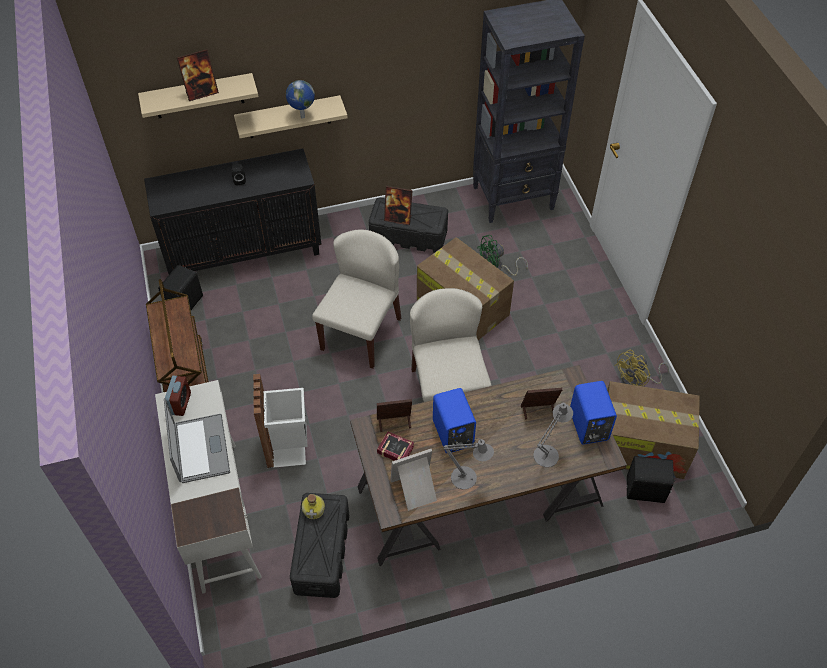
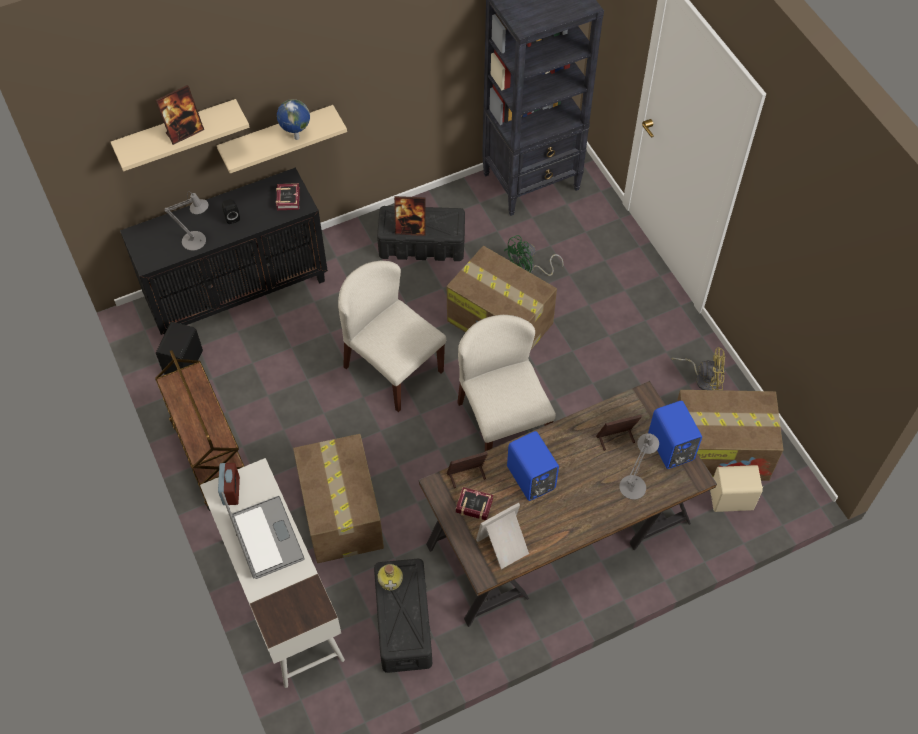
camera: 10 degrees left, 5 degrees up
white trash can [253,374,308,468] -> cardboard box [293,434,384,563]
beige chair [312,230,401,369] -> beige chair turned 60 degrees counterclockwise [338,261,446,412]
grey table lamp [443,438,494,489] -> grey table lamp moved to [164,192,208,251]
yellow fan [614,350,669,386] -> yellow fan turned 120 degrees counterclockwise [671,347,725,390]
black speaker [627,456,675,503] -> beige speaker [710,465,763,512]
none -> book [276,183,300,210]

